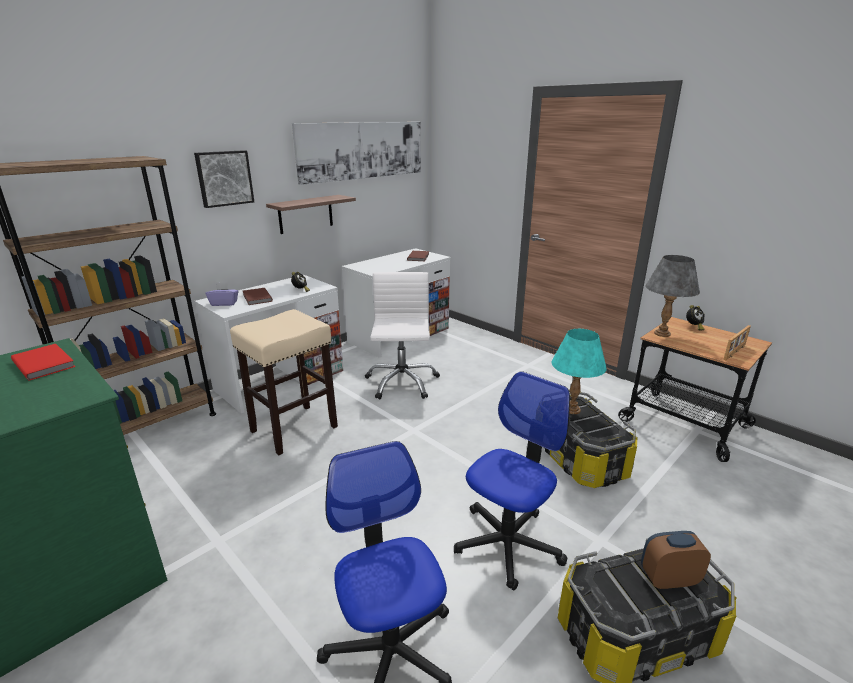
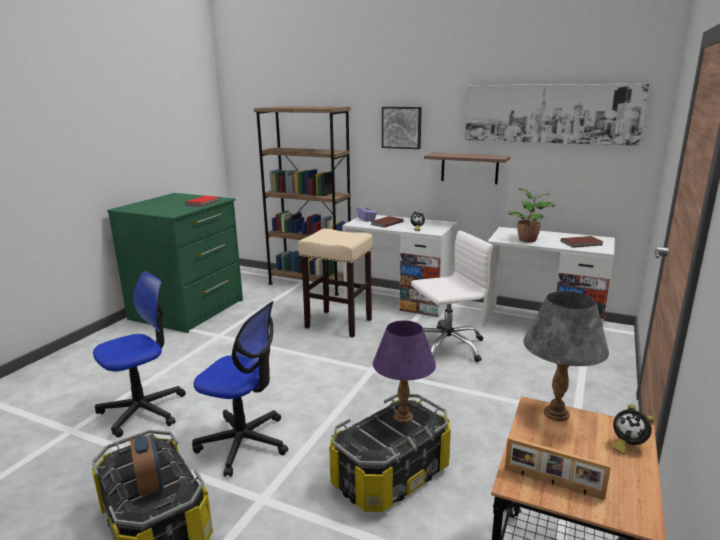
camera: 70 degrees right, 5 degrees down
turquoise table lamp [552,329,607,414] -> purple table lamp [373,321,436,423]
none -> potted plant [507,188,555,243]

